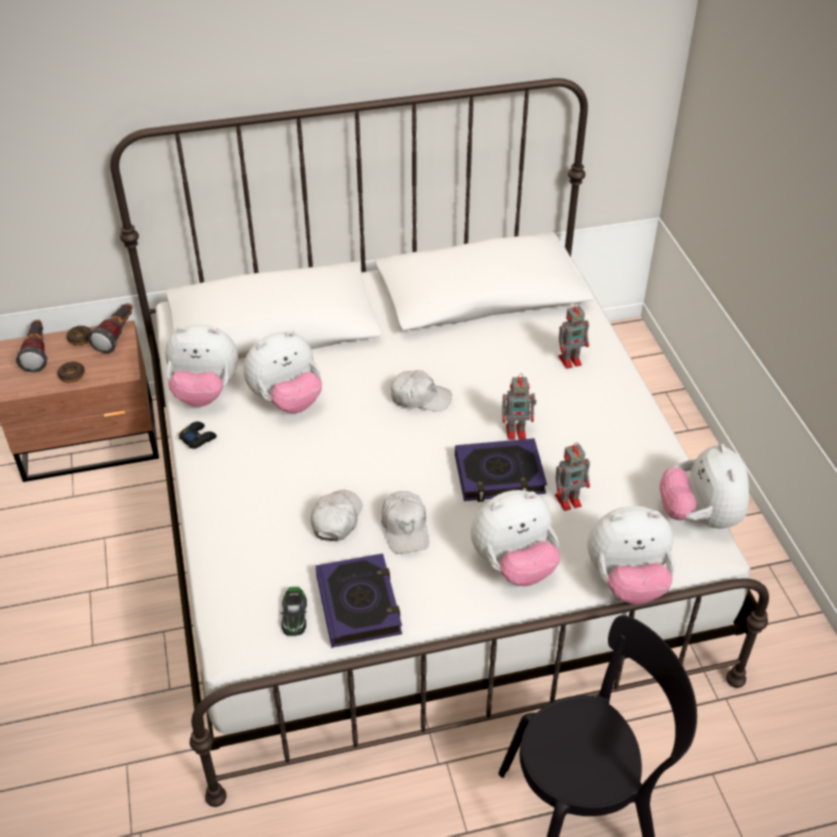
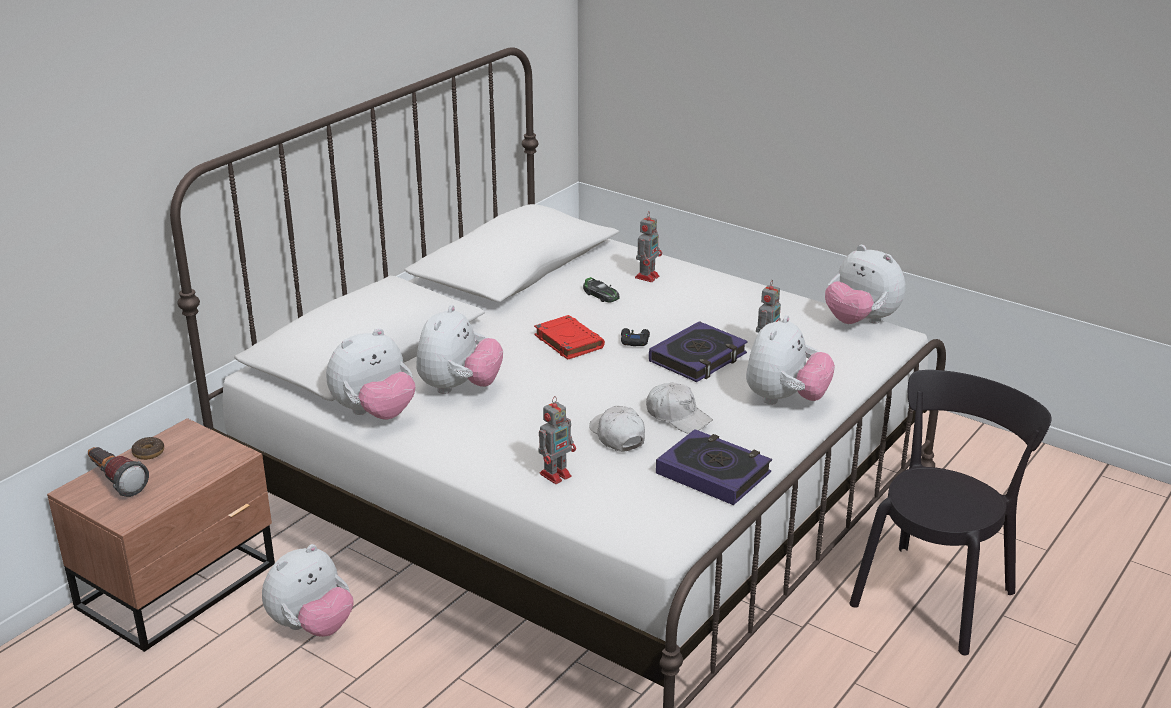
camera: 40 degrees left, 15 degrees down
donut [58,362,85,383] -> none
flashlight [88,303,133,353] -> none
black game controller [179,421,217,449] -> black game controller moved to [621,328,650,346]
toy car [281,587,307,636] -> toy car moved to [583,277,620,303]
white cap [391,370,452,412] -> red book [534,315,605,360]
toy robot [502,374,536,440] -> toy robot moved to [539,396,576,484]
plush toy [587,506,674,604] -> plush toy moved to [262,544,354,637]

